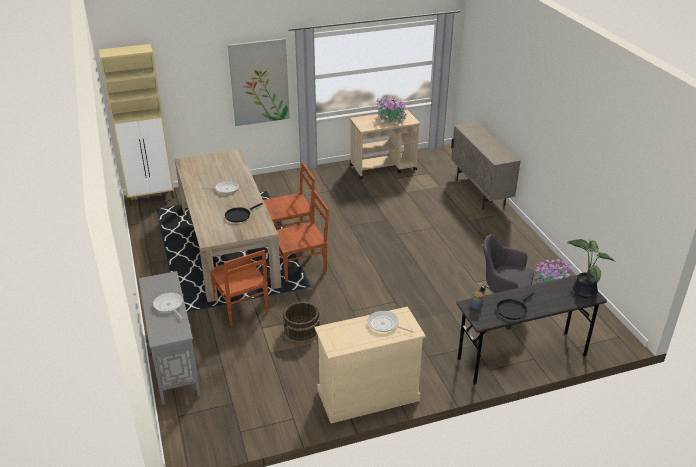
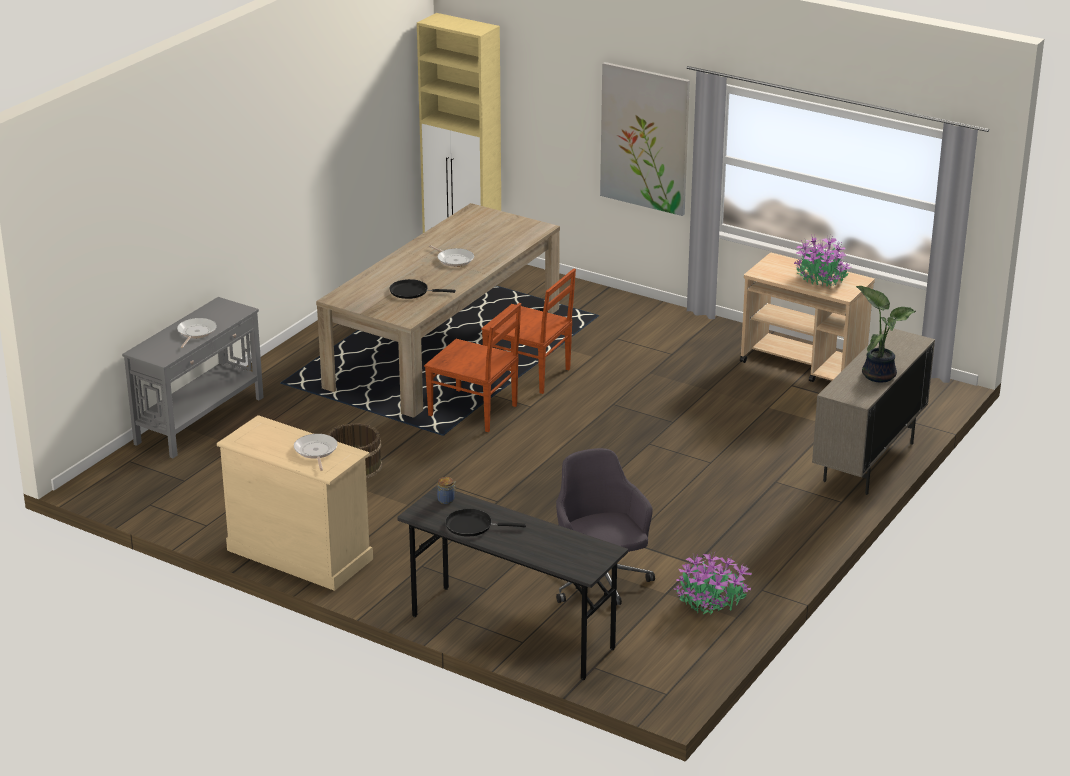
camera: 50 degrees right, 5 degrees down
brown chair [209,250,269,326] -> none
potted plant [567,239,616,298] -> potted plant moved to [856,286,916,383]

